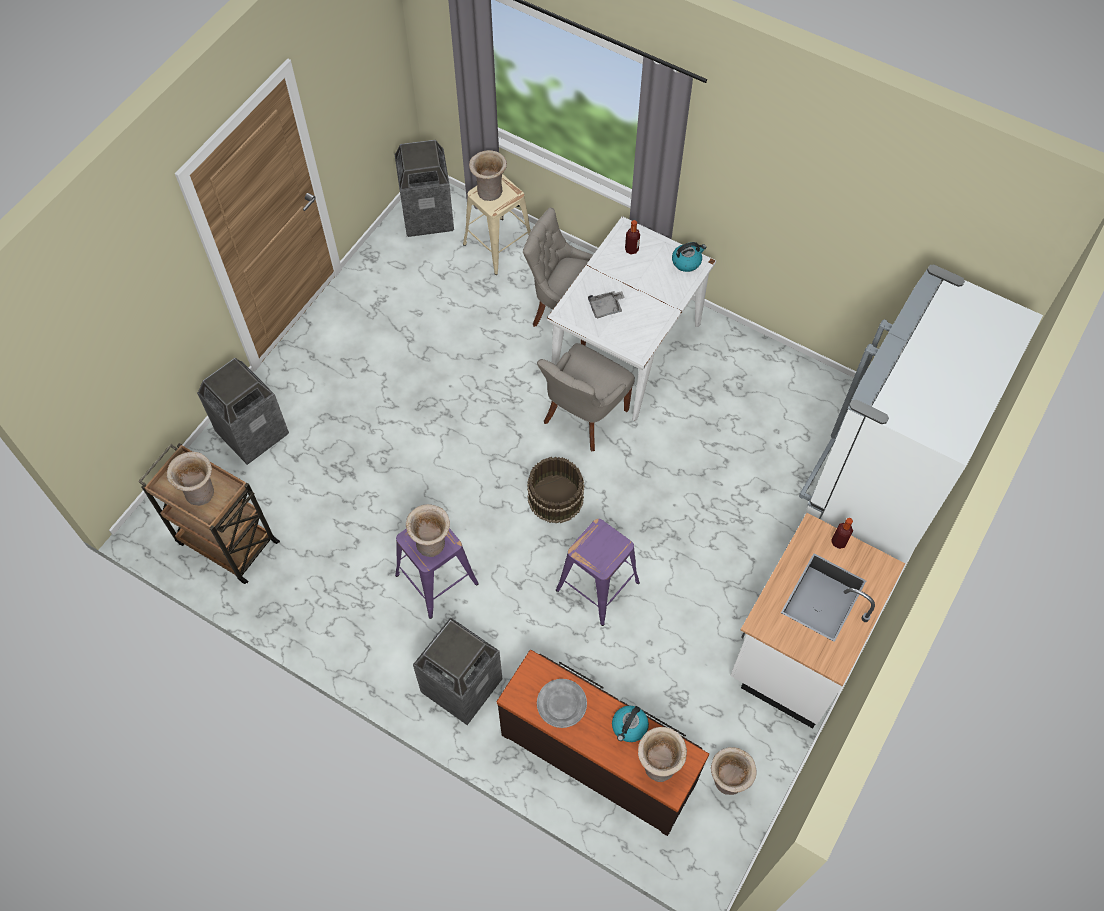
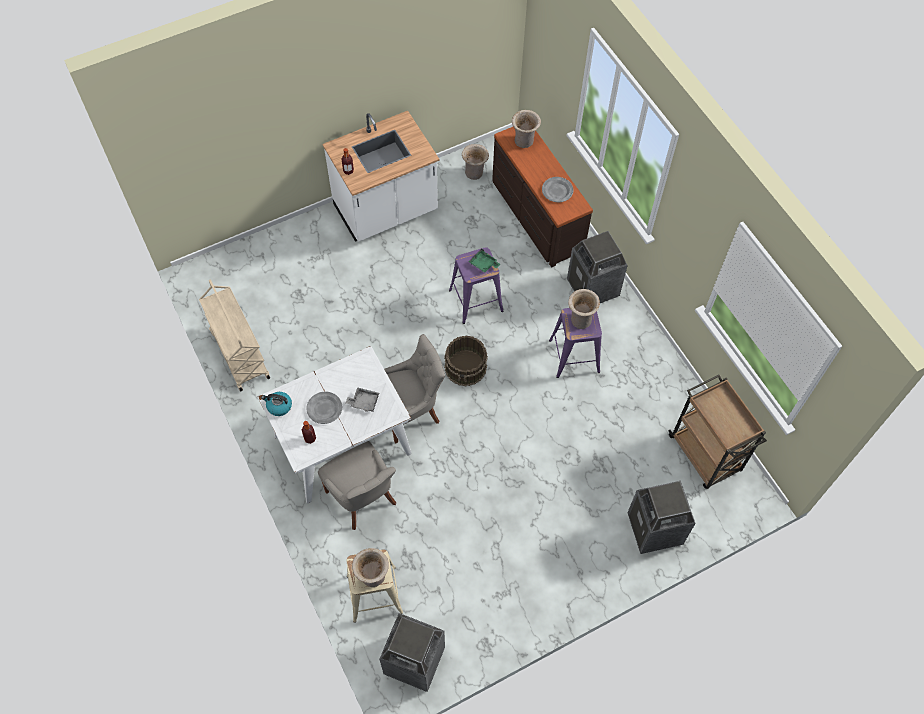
camera: 150 degrees left, 0 degrees up
beige vase [166,452,214,506] -> none
kettle [612,706,649,742] -> none
white fridge [787,264,1043,564] -> none
none -> beige cart [199,279,270,392]
none -> grey plate [306,392,342,424]
none -> green tray [468,248,501,273]

